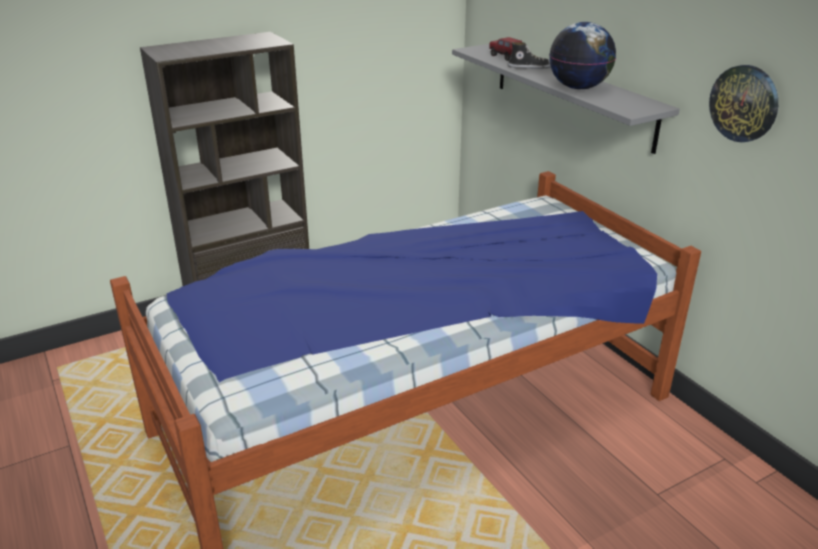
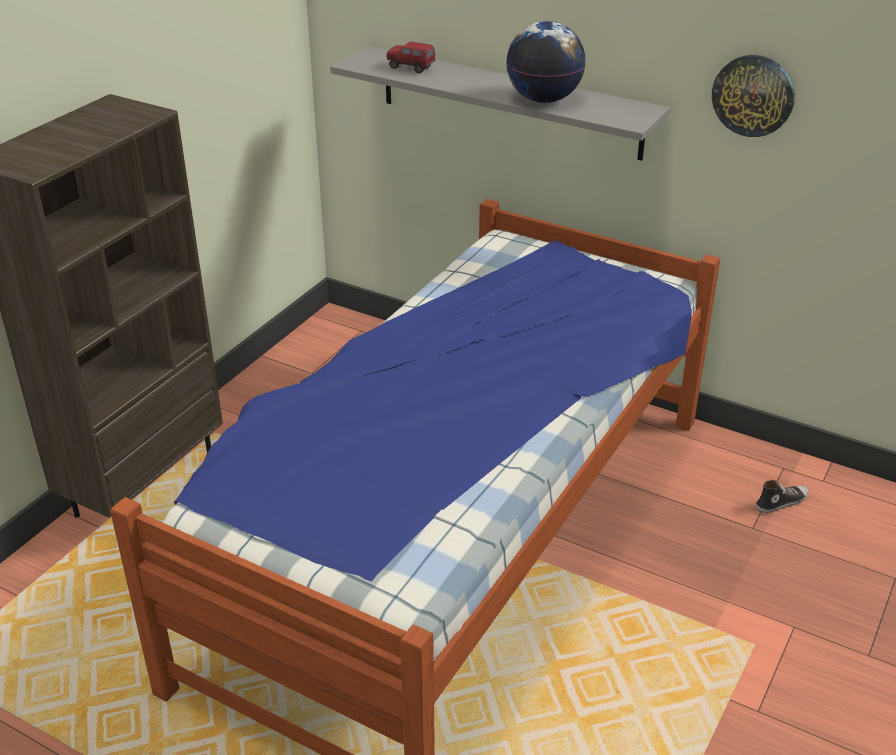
camera: 30 degrees left, 5 degrees up
shoe [508,42,551,69] -> shoe moved to [756,480,809,513]

